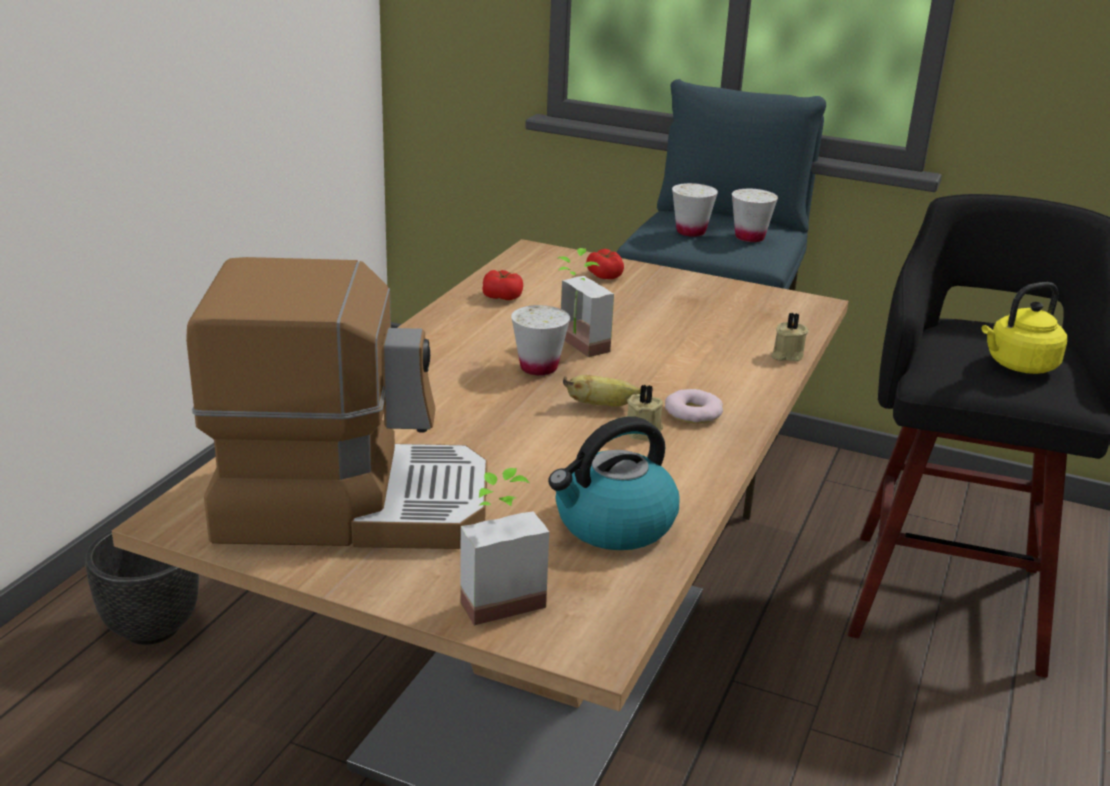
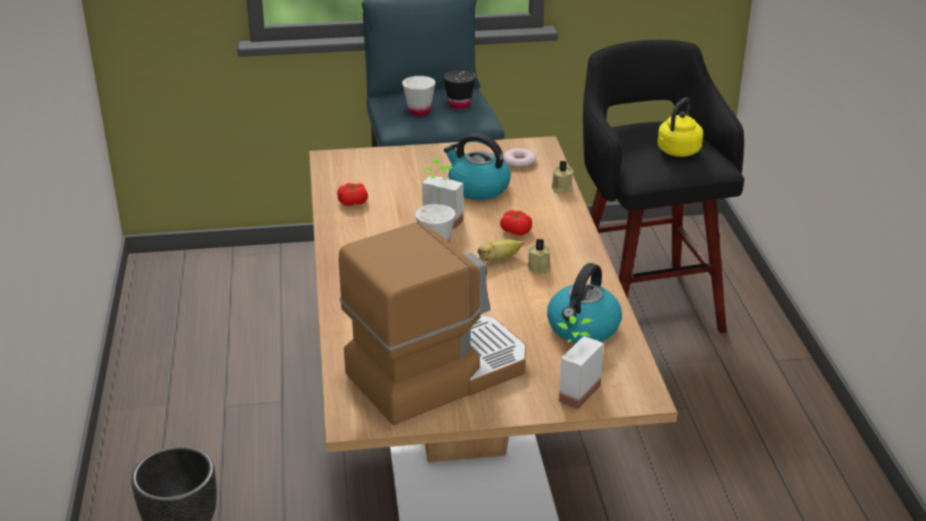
camera: 30 degrees left, 5 degrees up
tomato [586,249,624,279] -> tomato moved to [500,210,532,235]
donut [665,389,723,424] -> donut moved to [503,148,536,168]
white cup [732,189,778,242] -> black cup [443,69,476,109]
none -> kettle [444,133,511,200]

